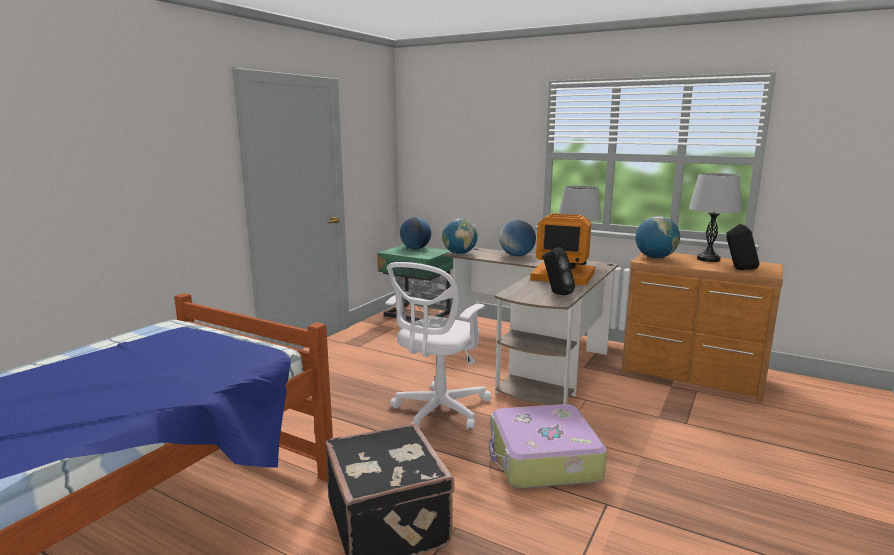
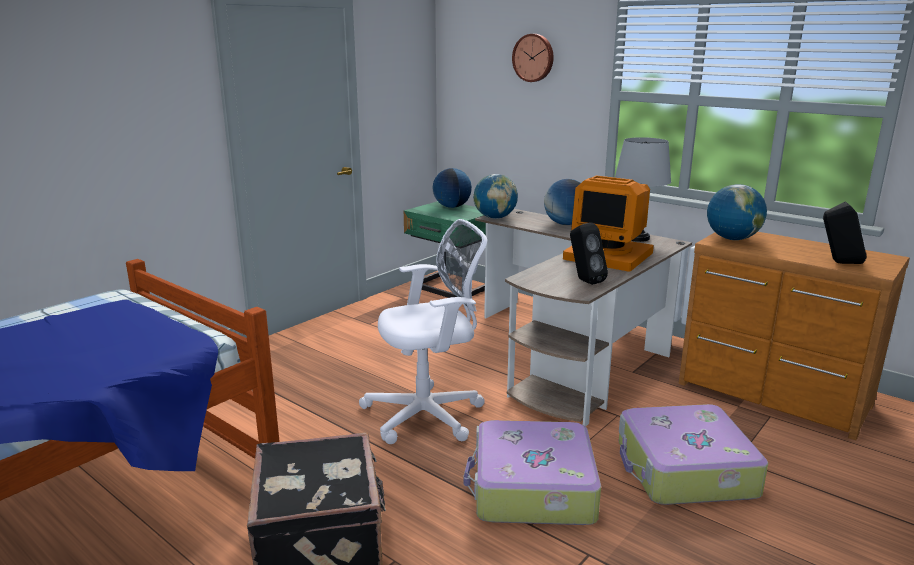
camera: 10 degrees right, 5 degrees up
white office chair [385,262,491,430] -> white office chair turned 150 degrees counterclockwise [359,219,487,444]
grey table lamp [689,173,742,262] -> none
none -> wall clock [512,34,554,82]
none -> suitcase [619,404,768,505]

